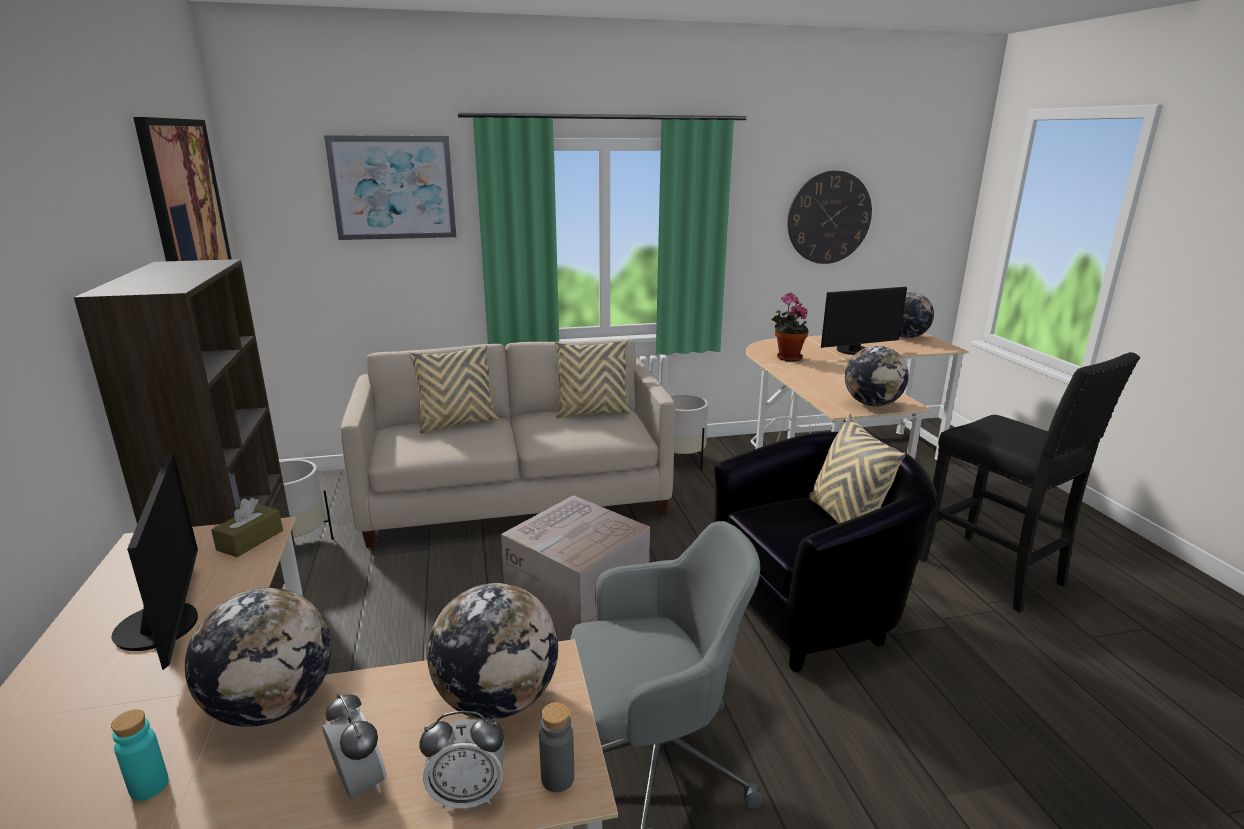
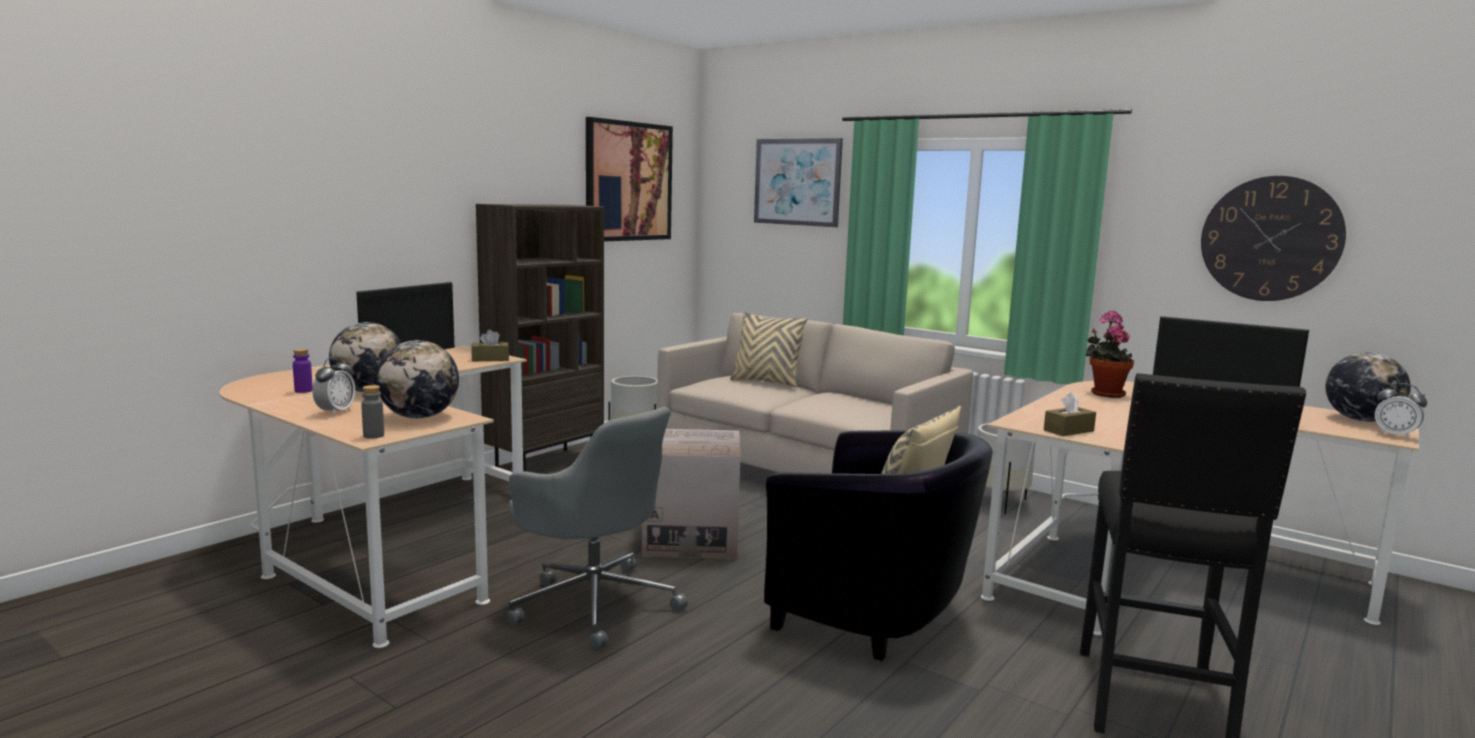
camera: 50 degrees right, 10 degrees down
turquoise bottle [111,709,169,801] -> purple bottle [293,349,313,393]
alarm clock [420,711,505,809] -> alarm clock moved to [1375,383,1427,439]
beige pillow [554,340,631,418] -> none
globe [845,346,909,406] -> brown tissue box [1044,392,1096,436]

